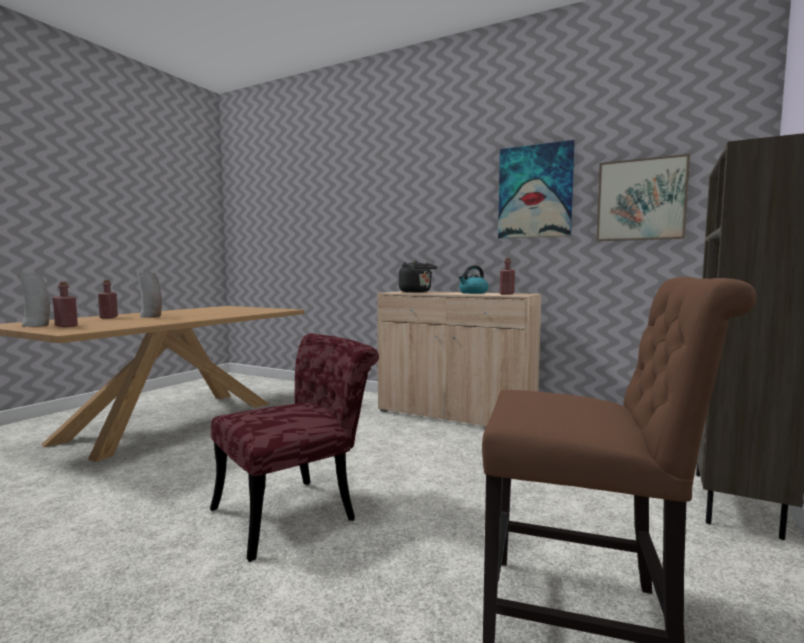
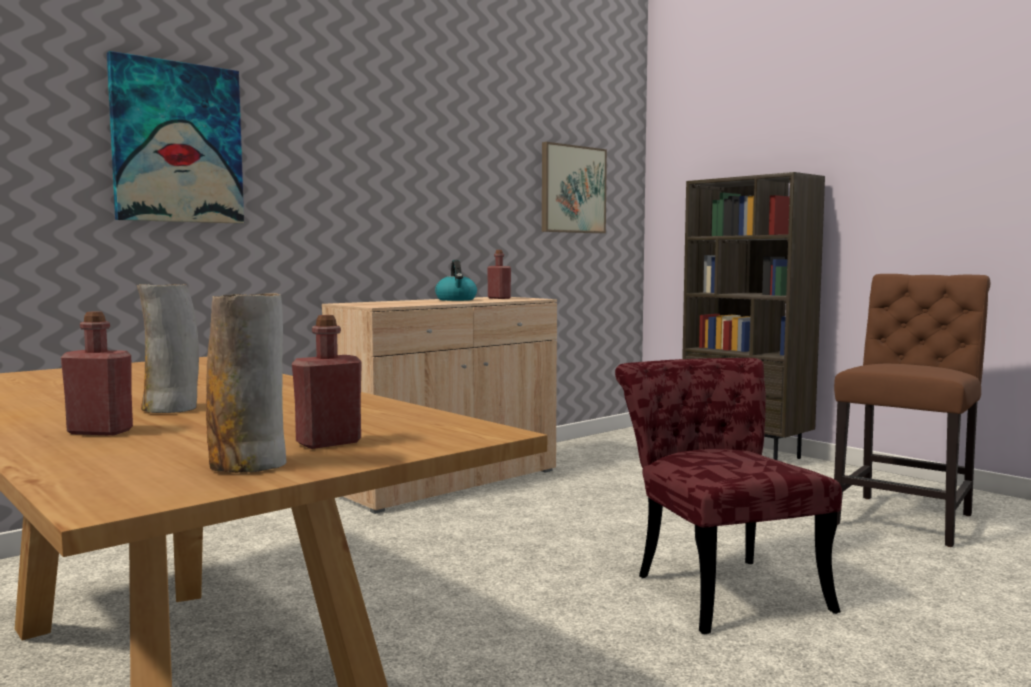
camera: 70 degrees left, 0 degrees up
black kettle [399,260,438,293] -> none
picture [498,140,575,239] -> picture moved to [107,51,244,224]

